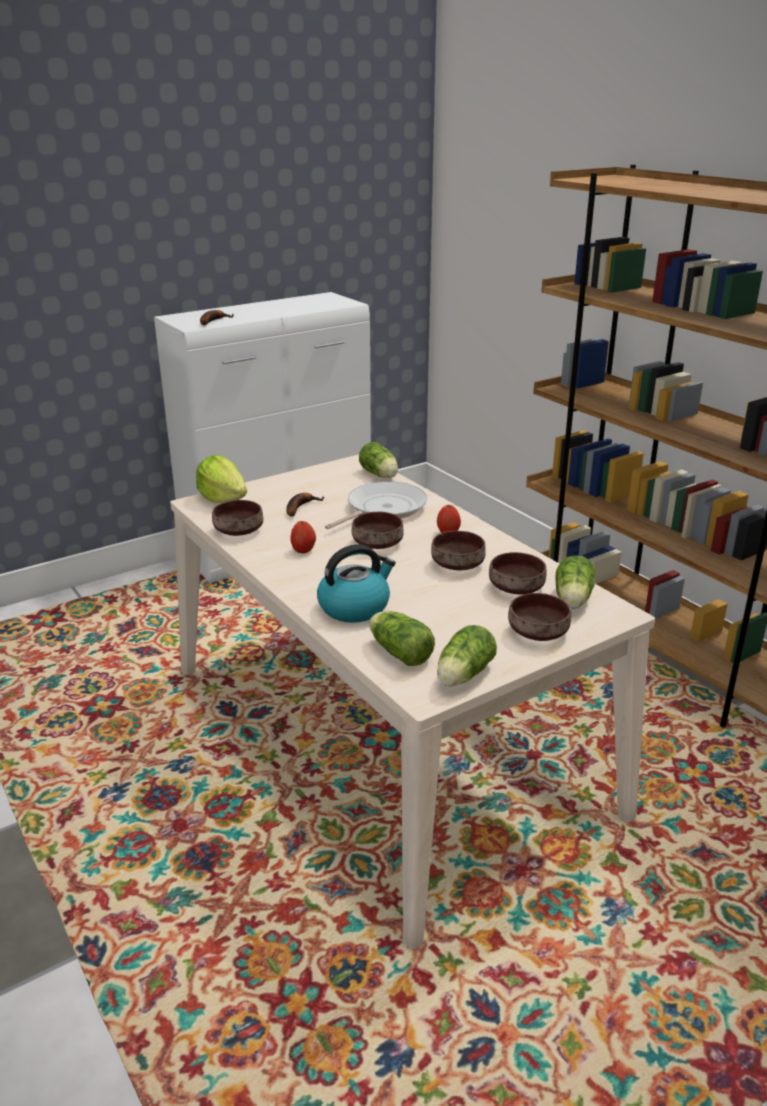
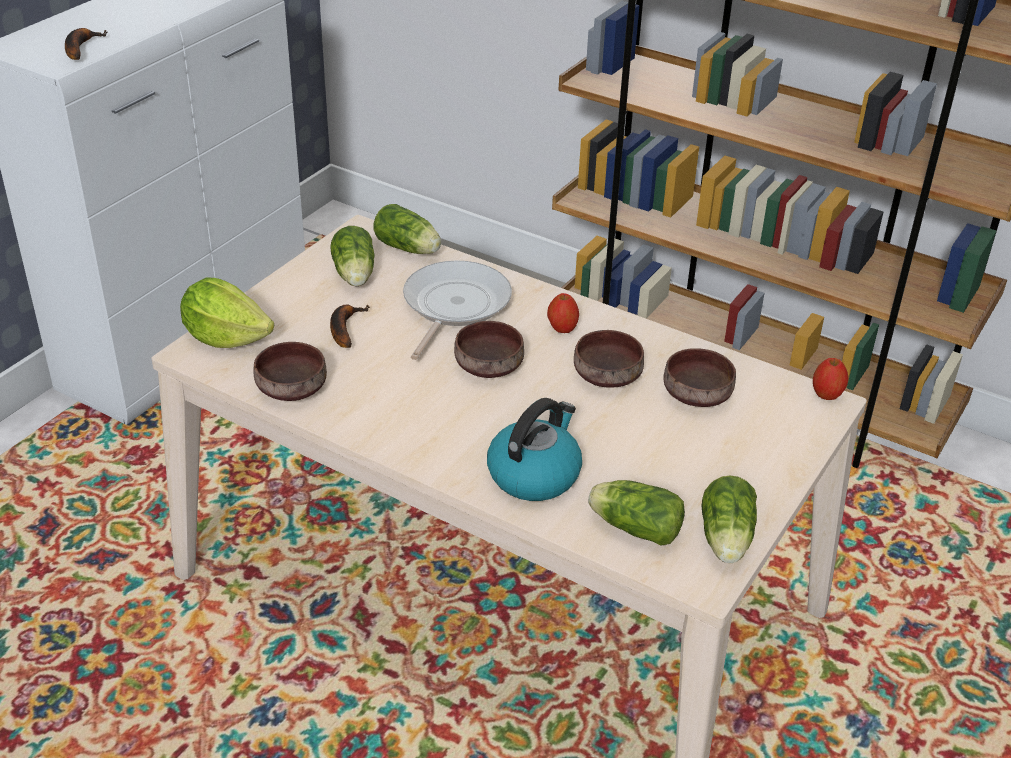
camera: 25 degrees left, 10 degrees up
apple [290,521,316,553] -> apple moved to [813,358,849,400]
brown bowl [508,593,571,641] -> none
lettuce [556,555,596,609] -> lettuce moved to [330,226,375,286]

